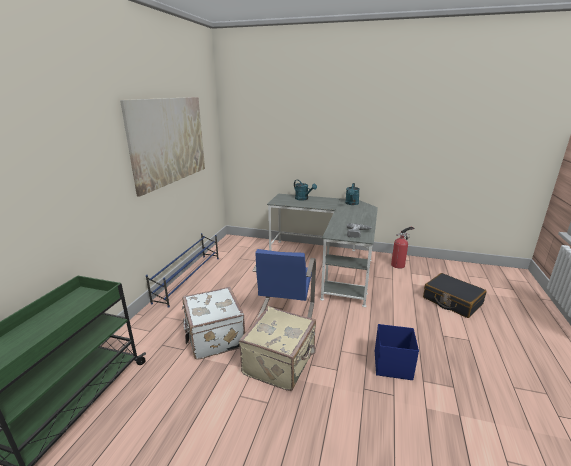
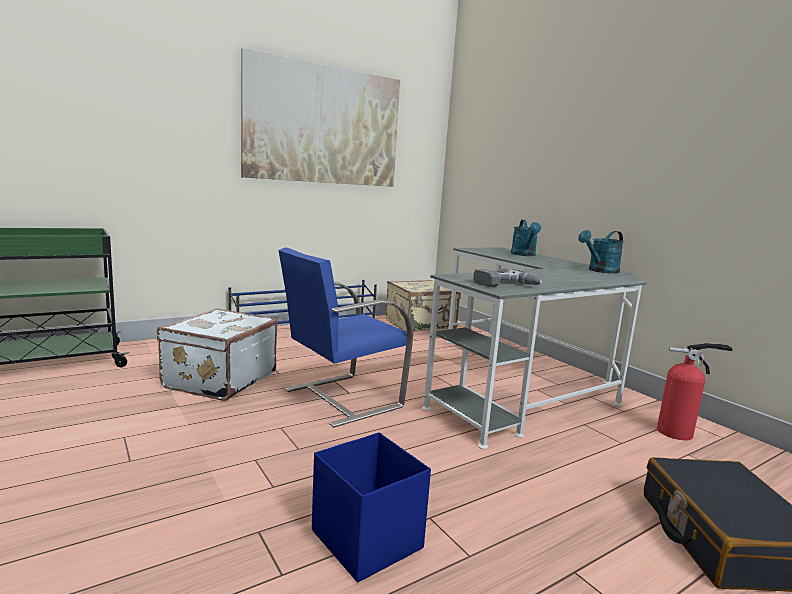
camera: 40 degrees right, 10 degrees down
beige suitcase [239,306,316,391] -> beige suitcase moved to [386,280,461,332]

